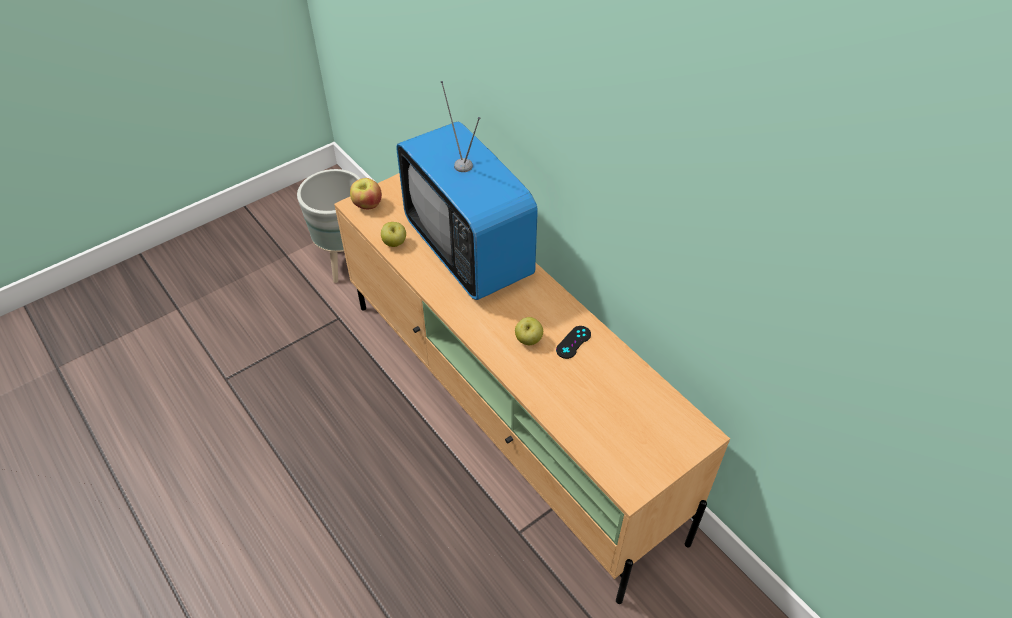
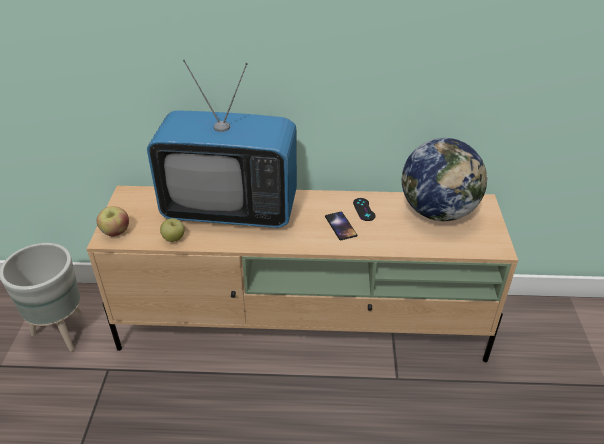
camera: 50 degrees left, 10 degrees down
apple [515,317,543,345] -> phone [325,212,357,240]
none -> globe [402,138,488,221]

